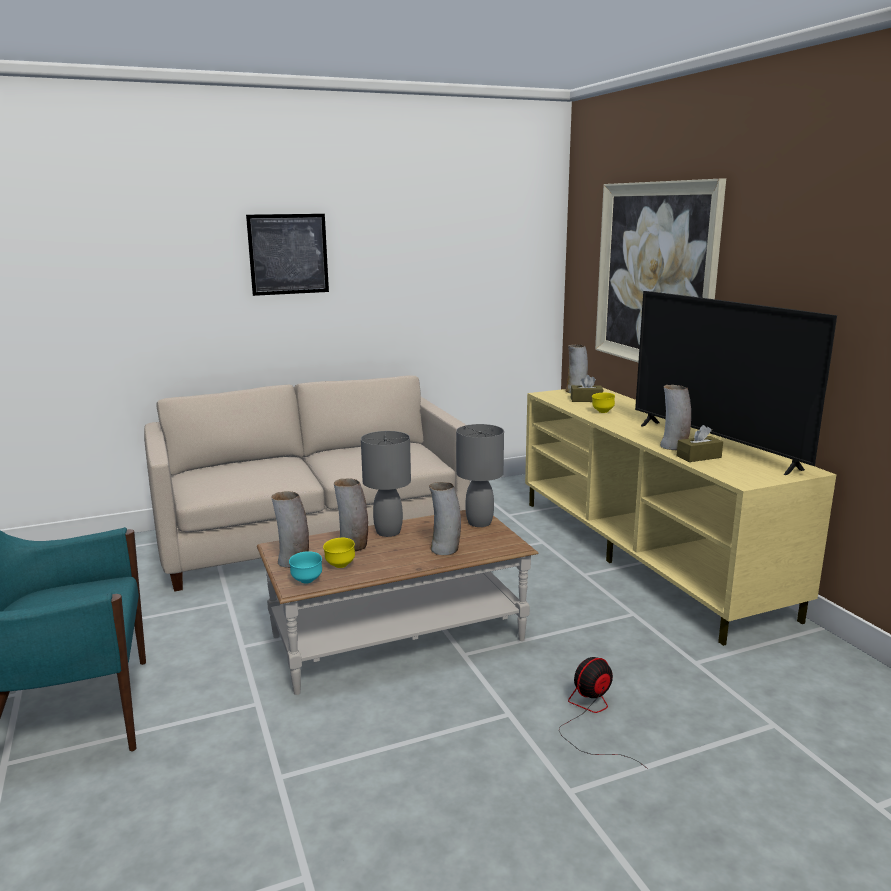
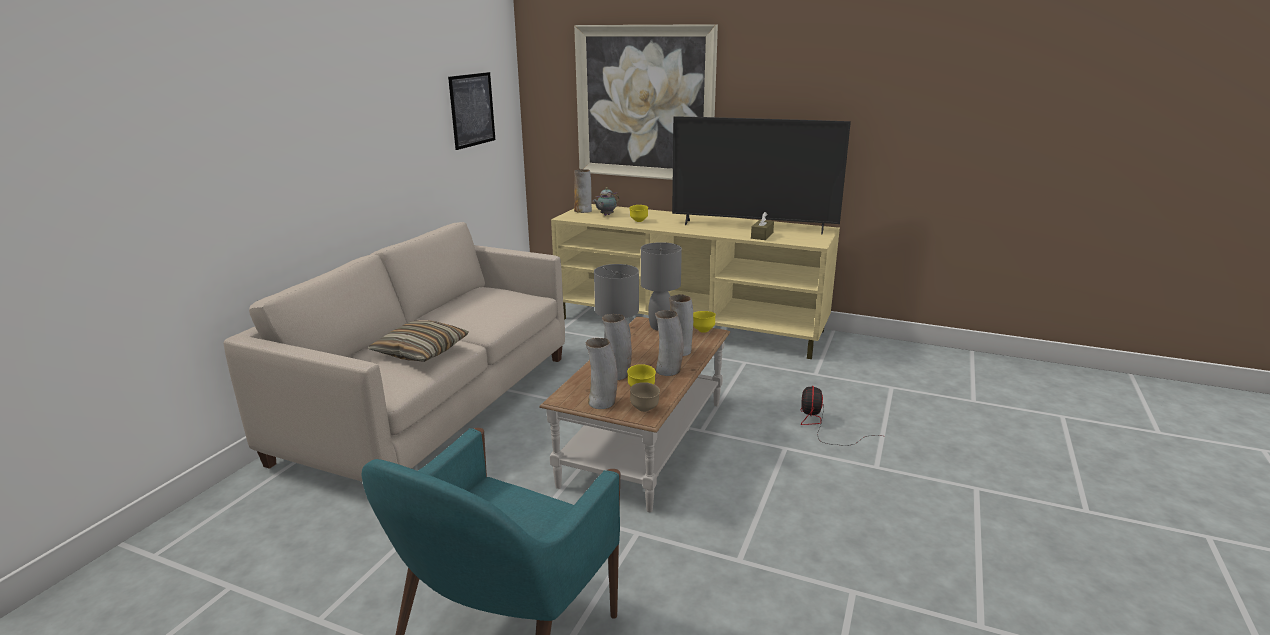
camera: 45 degrees left, 5 degrees up
picture [246,214,329,296] -> picture moved to [448,72,495,150]
turquoise bowl [289,551,322,584] -> brown bowl [630,382,660,412]
brown tissue box [571,375,603,402] -> teapot [593,187,619,216]
vase [660,385,691,450] -> vase moved to [655,310,683,376]
none -> pillow [368,320,469,362]
none -> yellow bowl [693,311,716,333]

